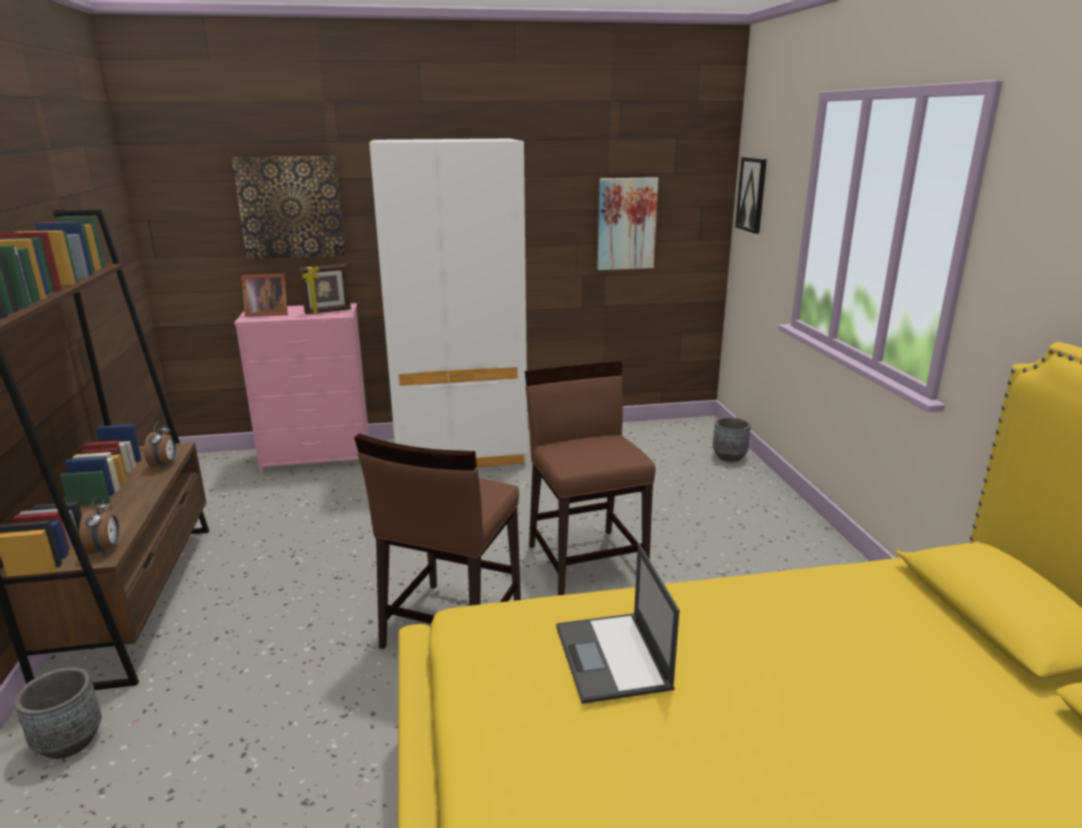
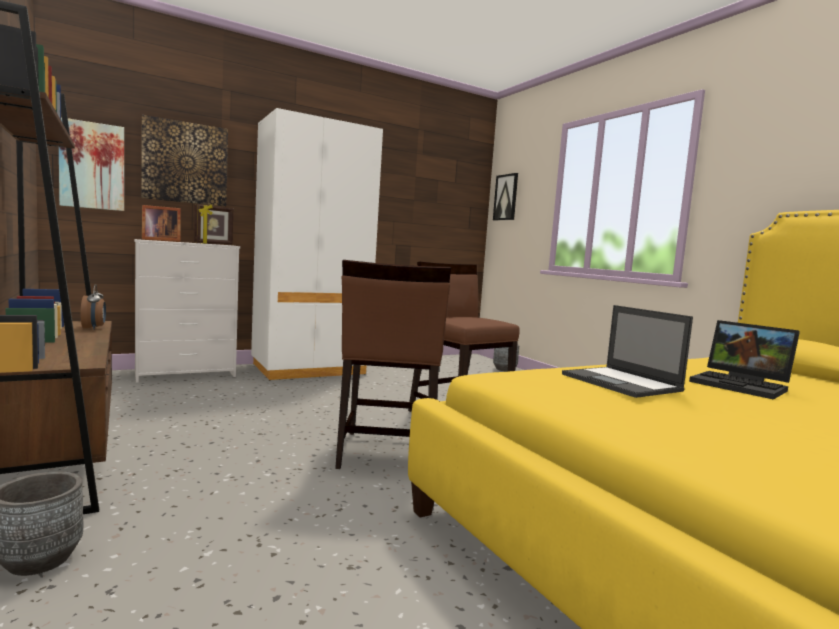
camera: 20 degrees left, 15 degrees down
alarm clock [79,497,119,556] -> none
pink dresser [234,303,369,474] -> white dresser [134,239,240,383]
picture [597,177,658,270] -> picture moved to [59,117,124,211]
none -> laptop [689,320,800,400]

